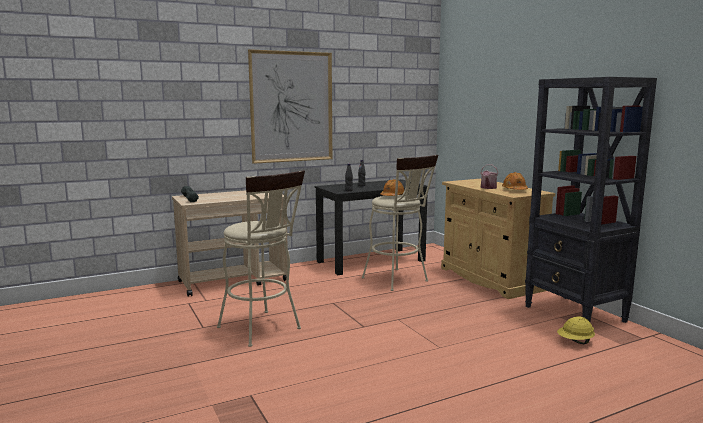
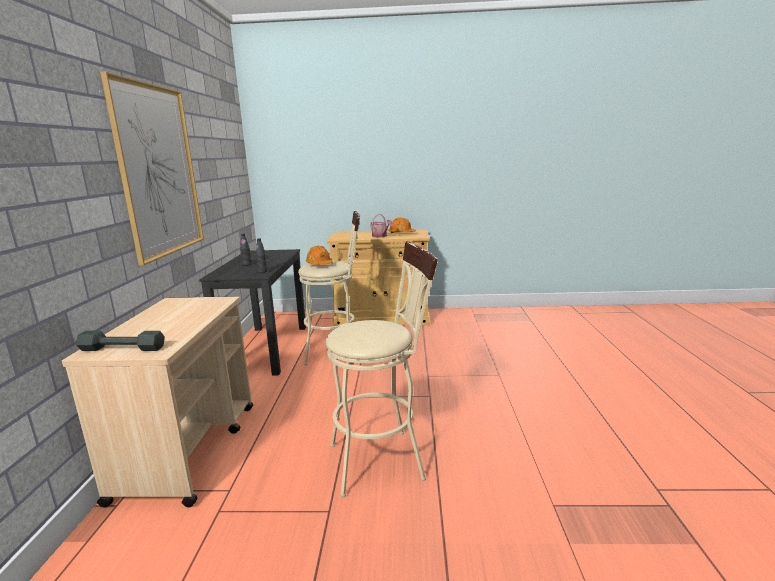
camera: 60 degrees left, 5 degrees up
black bookcase [525,77,657,323] -> none
yellow hard hat [557,316,595,344] -> none

